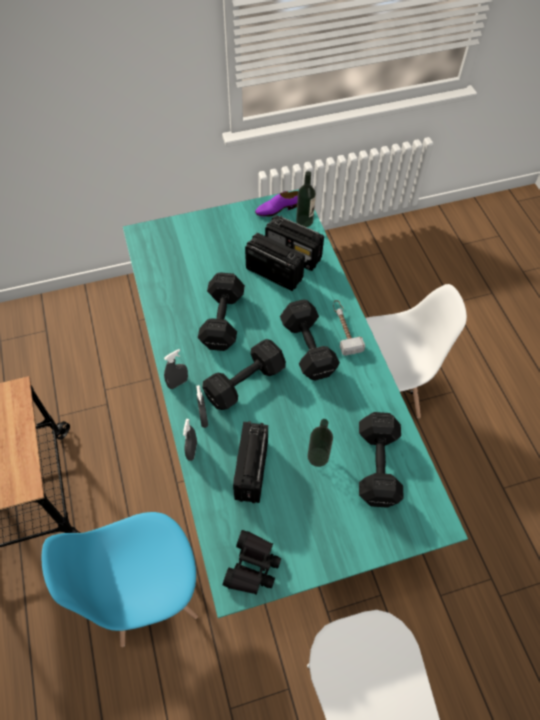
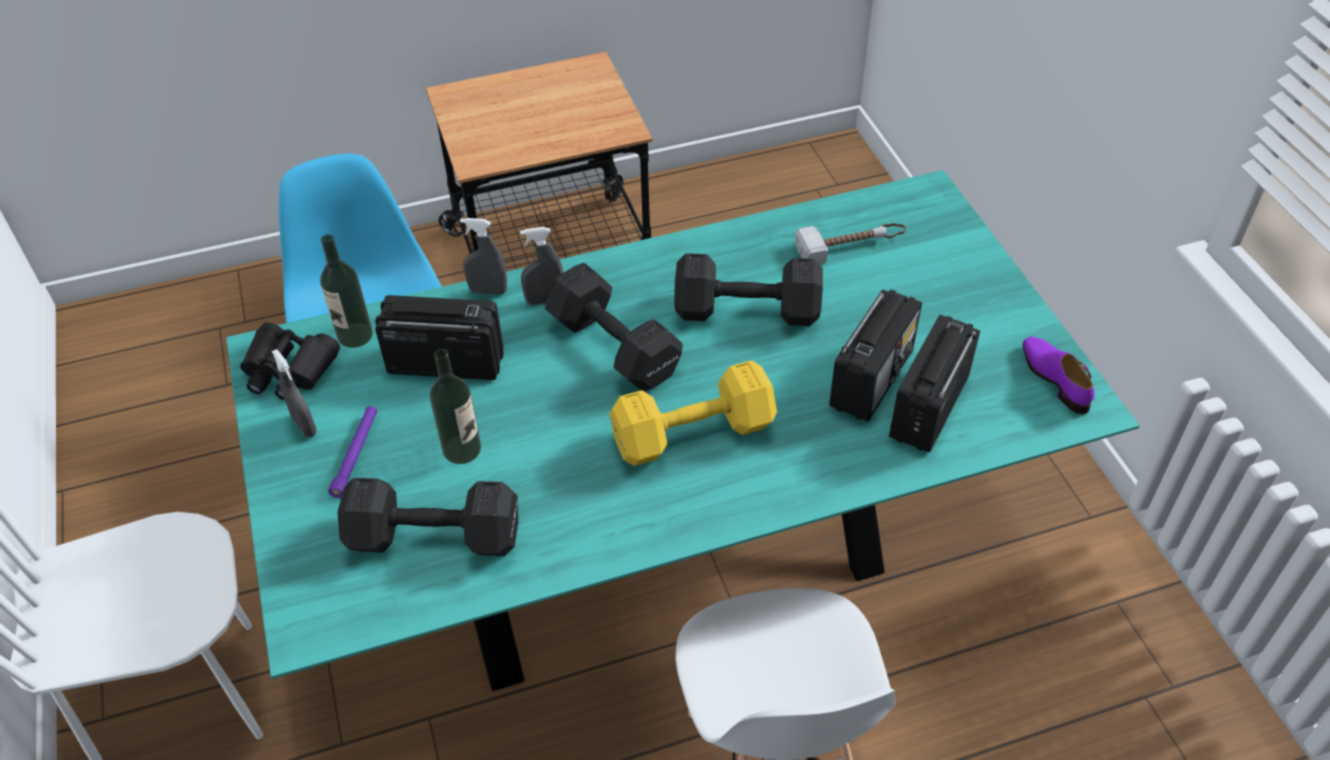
camera: 90 degrees right, 10 degrees down
grey spray bottle [164,349,188,389] -> grey spray bottle moved to [271,349,317,437]
black dumbbell [280,299,340,381] -> yellow dumbbell [609,360,777,466]
bottle [296,171,316,227] -> bottle moved to [320,234,373,348]
hammer [333,300,365,356] -> hammer moved to [795,223,906,265]
none -> purple flashlight [328,406,377,498]

